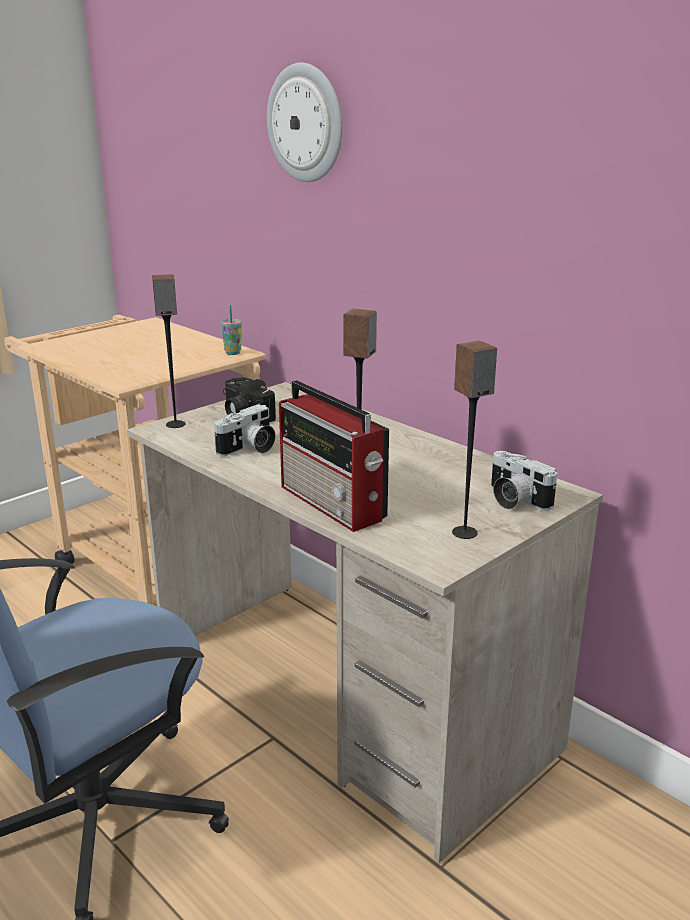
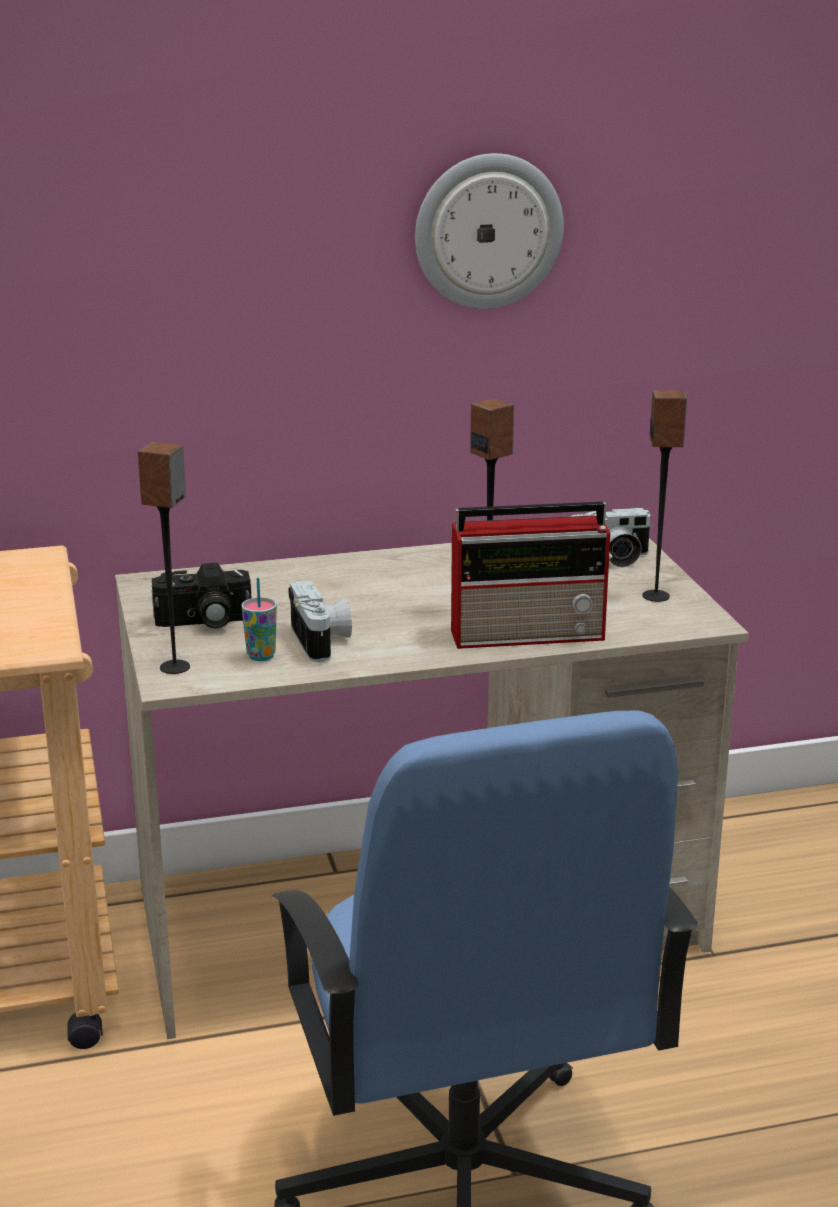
camera: 60 degrees left, 0 degrees up
cup [221,305,241,355] -> cup moved to [242,578,277,661]
wall clock [267,63,342,182] -> wall clock moved to [415,153,564,309]

